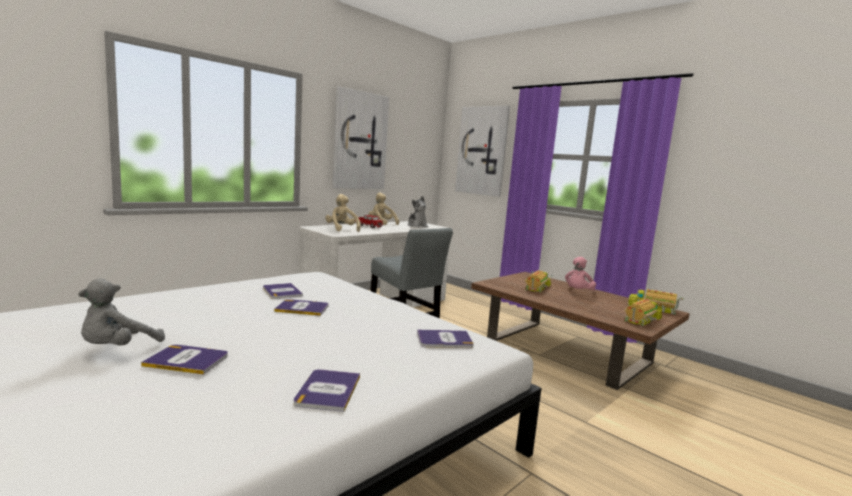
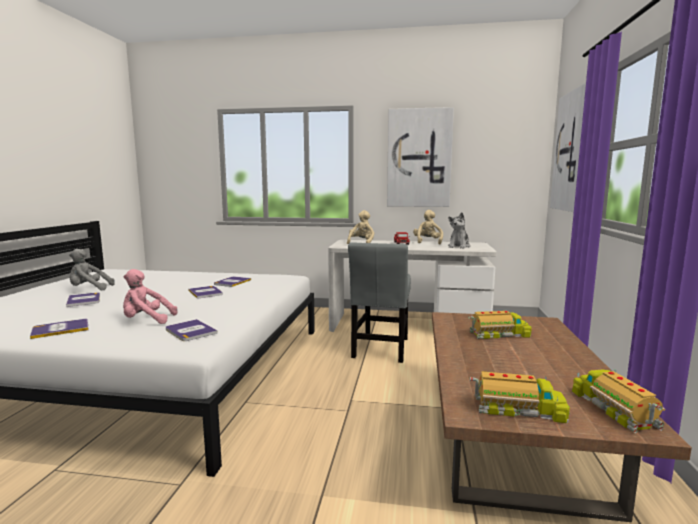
camera: 55 degrees right, 0 degrees up
pink plush toy [565,257,596,291] -> pink plush toy moved to [123,269,178,324]

